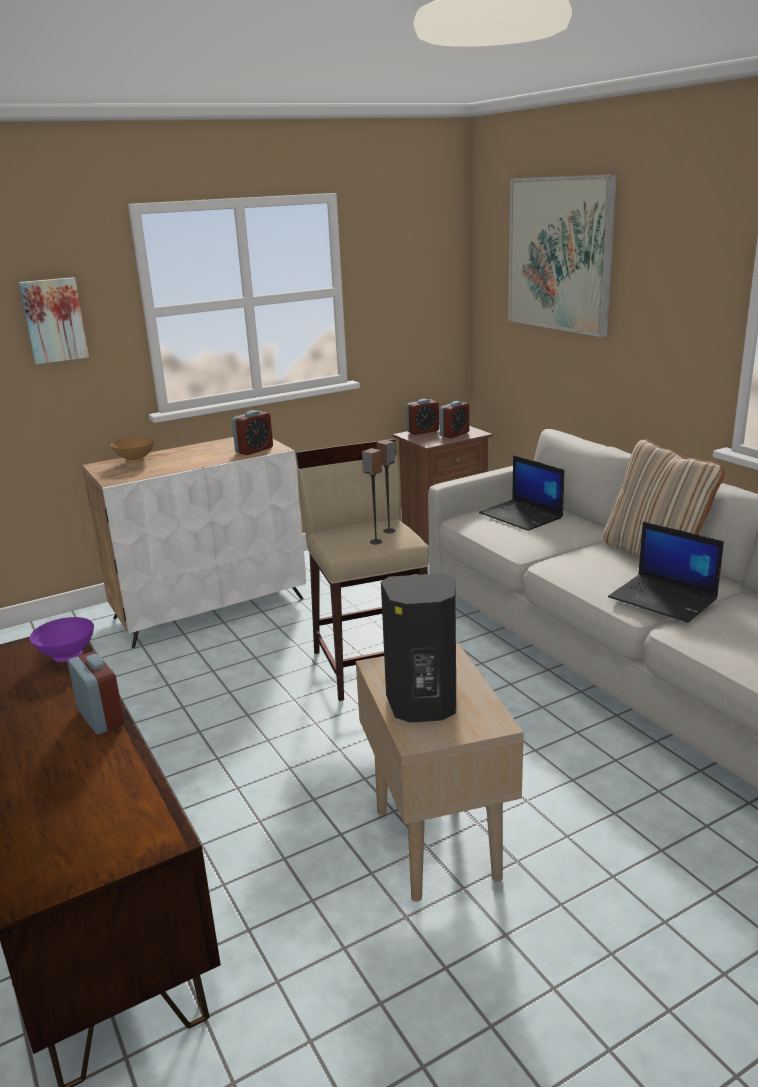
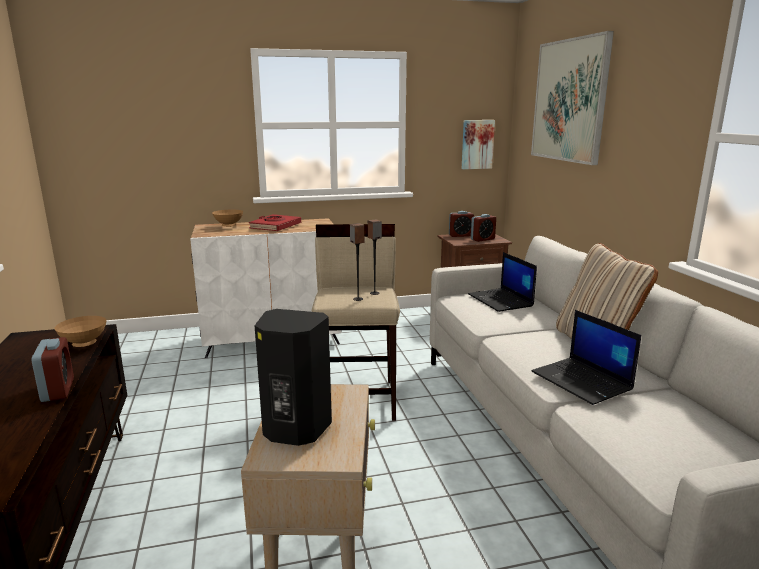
camera: 15 degrees right, 5 degrees down
picture [19,277,89,364] -> picture moved to [462,120,495,169]
purple bowl [30,617,94,662] -> brown bowl [55,316,107,347]
alarm clock [232,410,273,455] -> none
none -> red book [249,214,301,231]

